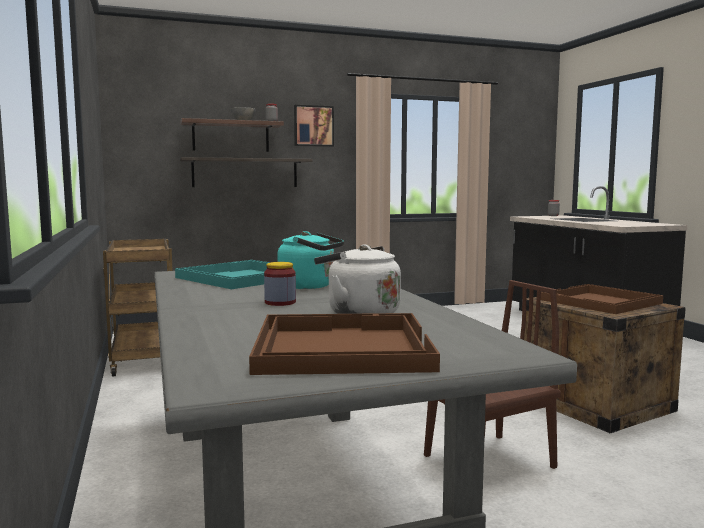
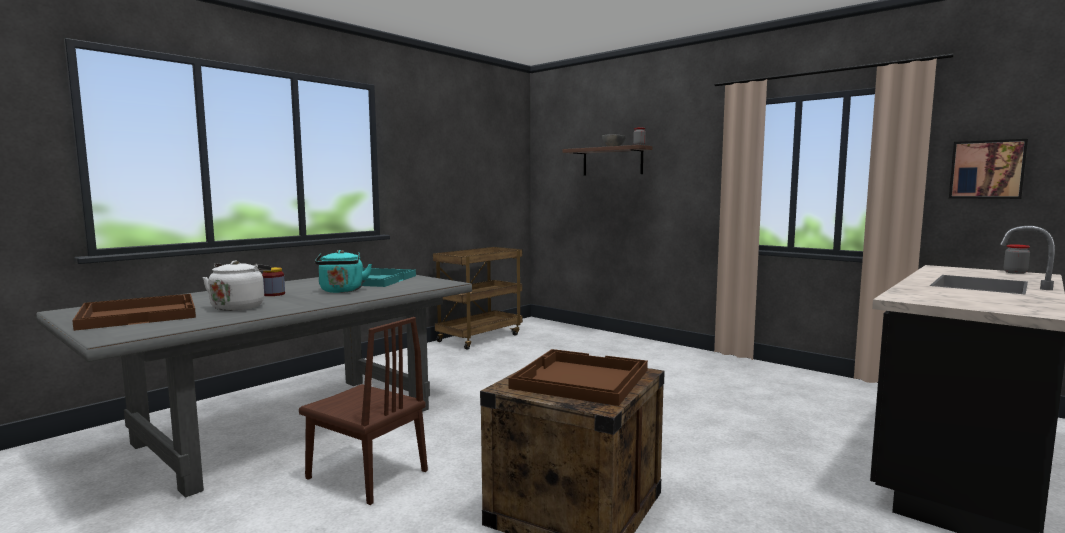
camera: 60 degrees right, 0 degrees up
shelf [180,157,312,187] -> none
picture [294,105,334,147] -> picture moved to [949,139,1028,199]

